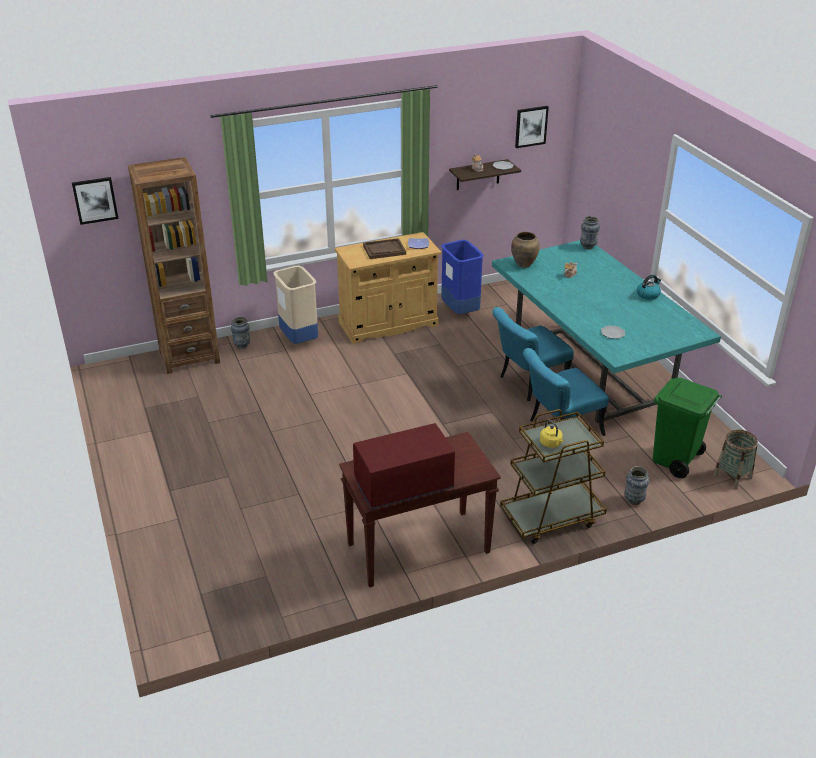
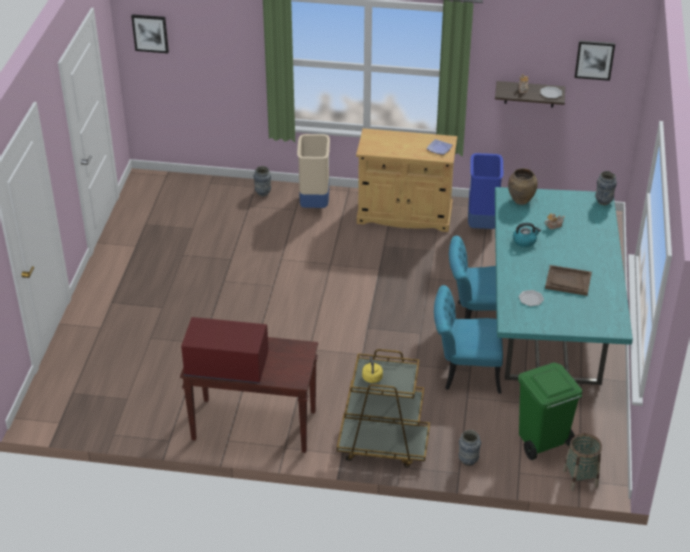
camera: 30 degrees right, 5 degrees up
brown bookcase [128,157,220,374] -> none
brown tray [363,238,406,259] -> brown tray moved to [545,265,592,296]
kettle [637,275,661,300] -> kettle moved to [513,223,541,247]

